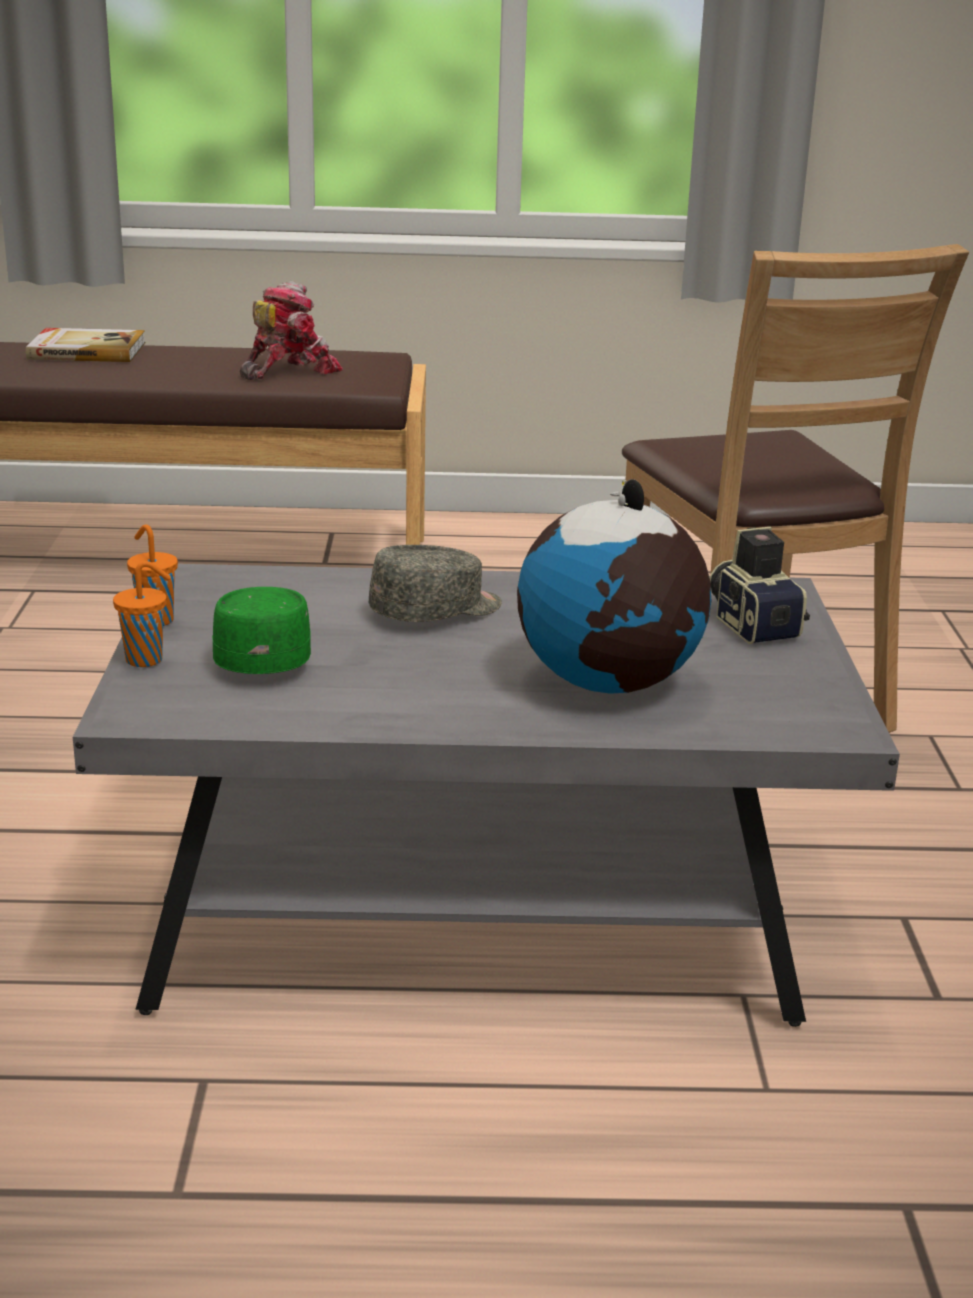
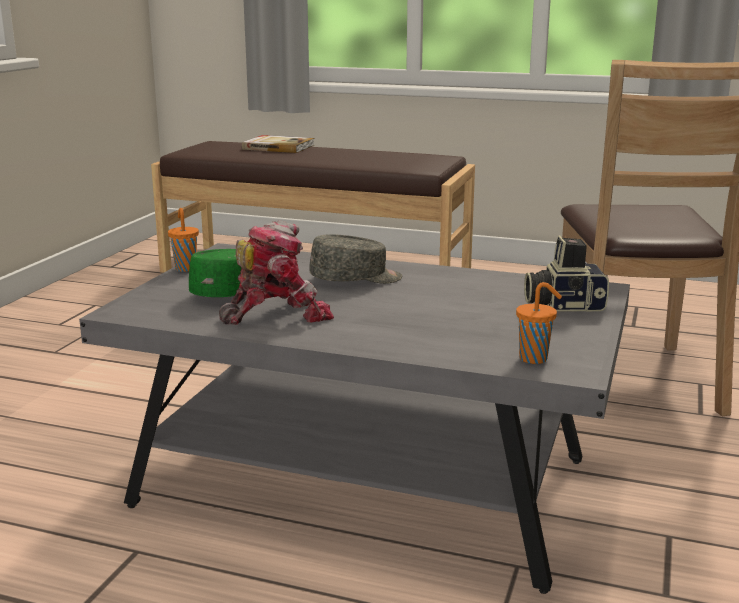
camera: 20 degrees right, 5 degrees down
orange cup [113,561,171,667] -> orange cup moved to [516,282,562,364]
toy robot [240,281,343,380] -> toy robot moved to [219,221,334,325]
globe [517,479,711,694] -> none
camera [710,526,810,644] -> camera turned 90 degrees counterclockwise [524,235,609,312]

